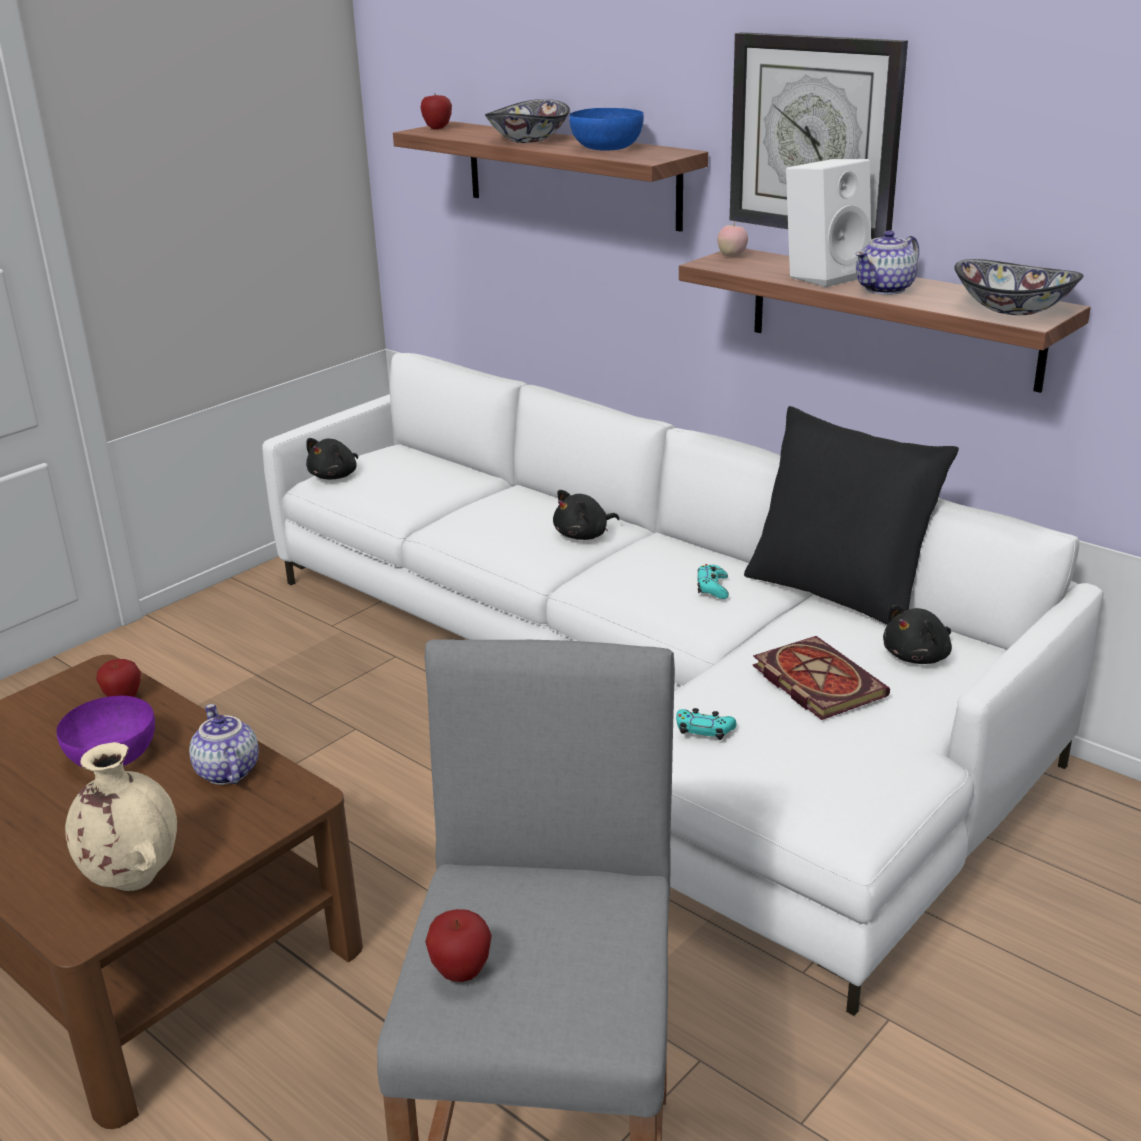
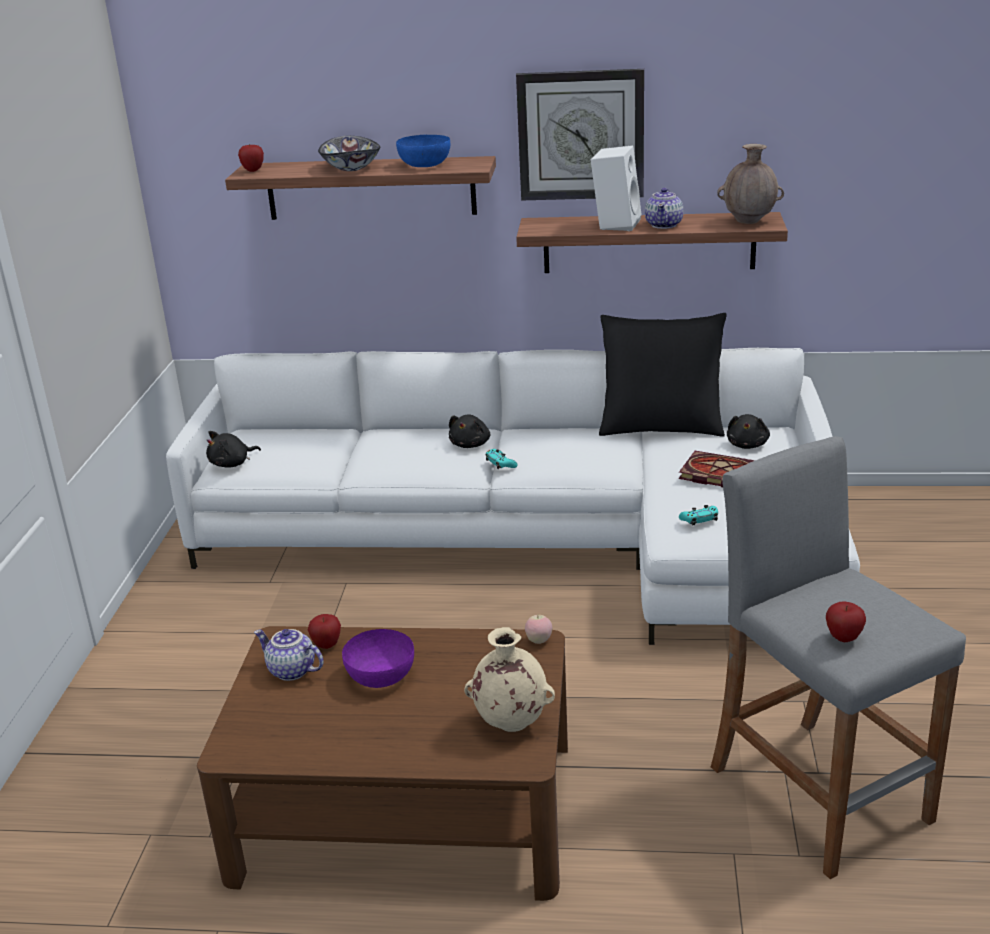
camera: 35 degrees left, 0 degrees up
teapot [189,704,259,785] -> teapot moved to [254,629,324,681]
black plush toy [306,438,358,479] -> black plush toy turned 60 degrees clockwise [206,431,261,467]
turquoise game controller [697,564,729,599] -> turquoise game controller moved to [486,449,518,469]
apple [717,221,748,257] -> apple moved to [525,615,552,644]
bowl [954,259,1083,315] -> brown vase [717,144,784,224]

